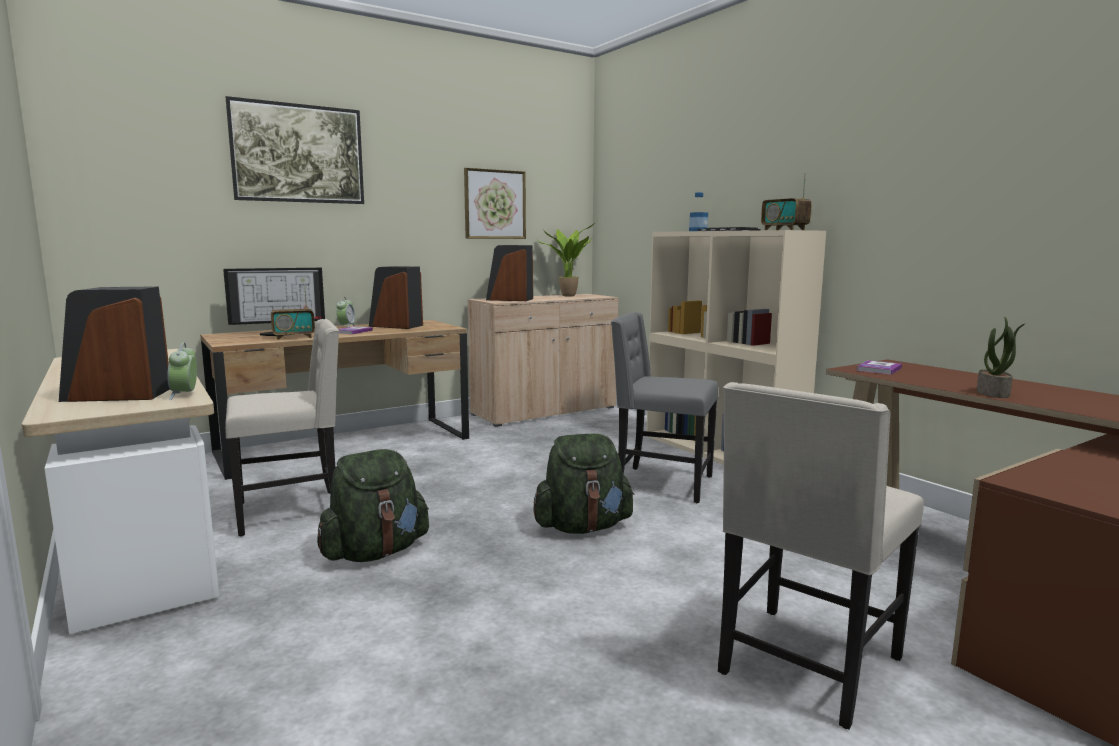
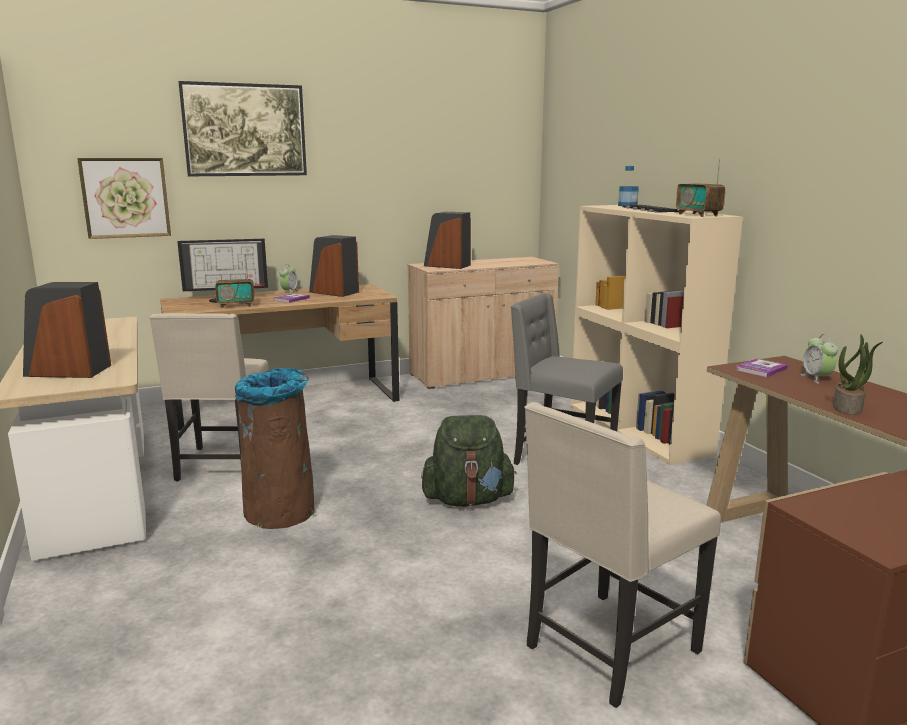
camera: 10 degrees right, 5 degrees up
alarm clock [167,342,197,400] -> alarm clock moved to [800,334,838,384]
beige chair [225,319,339,536] -> beige chair turned 105 degrees clockwise [149,313,269,481]
green backpack [317,449,429,562] -> brown trash can [235,368,315,529]
picture [464,168,526,239] -> picture moved to [77,158,171,239]
potted plant [537,222,596,297] -> none

